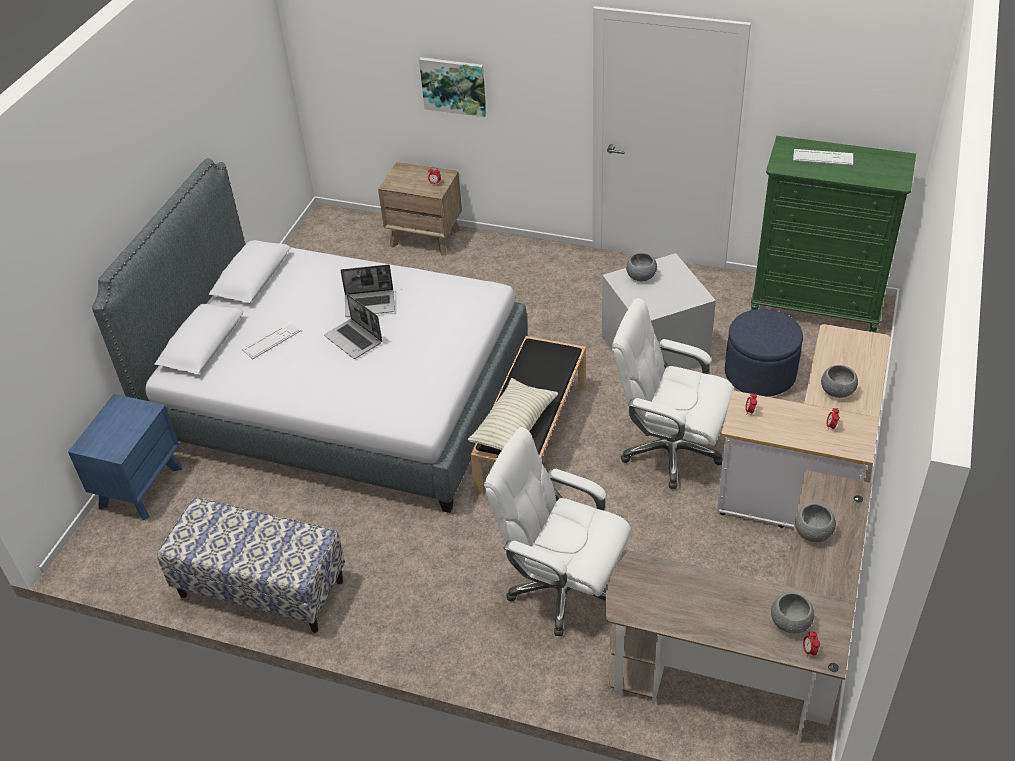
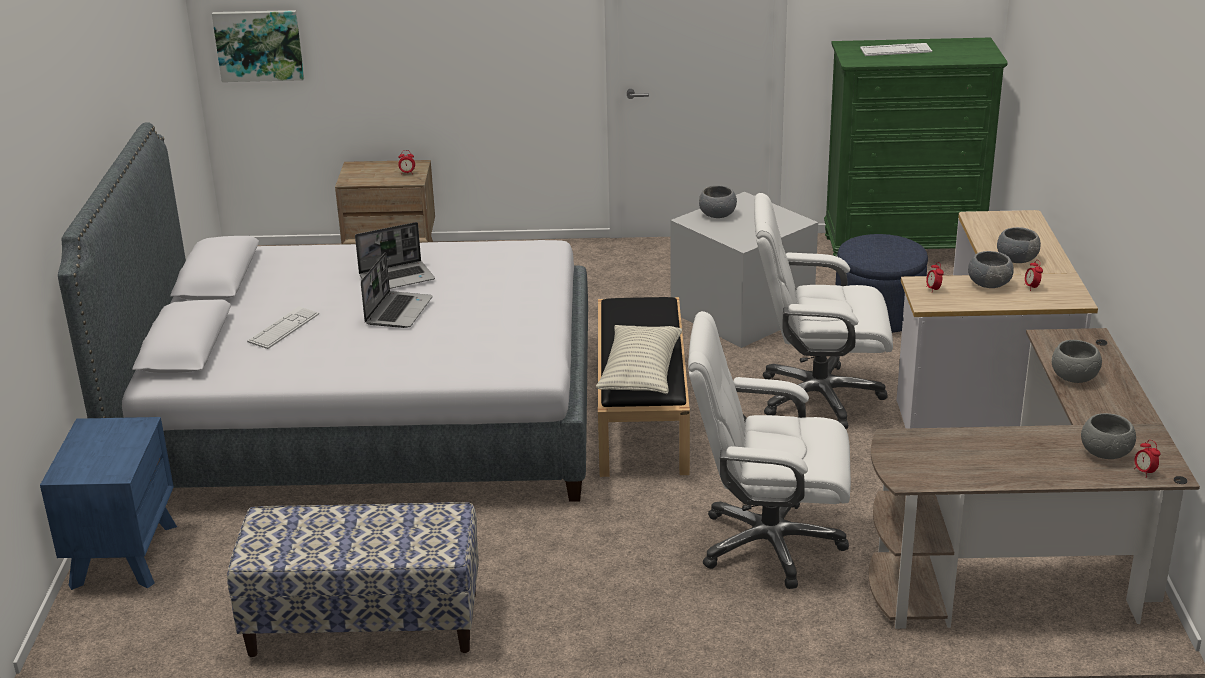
camera: 20 degrees left, 15 degrees down
laptop [324,294,382,359] -> laptop turned 105 degrees counterclockwise [361,252,433,328]
picture [419,57,486,117] -> picture moved to [212,10,304,82]
none -> grey bowl [968,251,1014,288]

